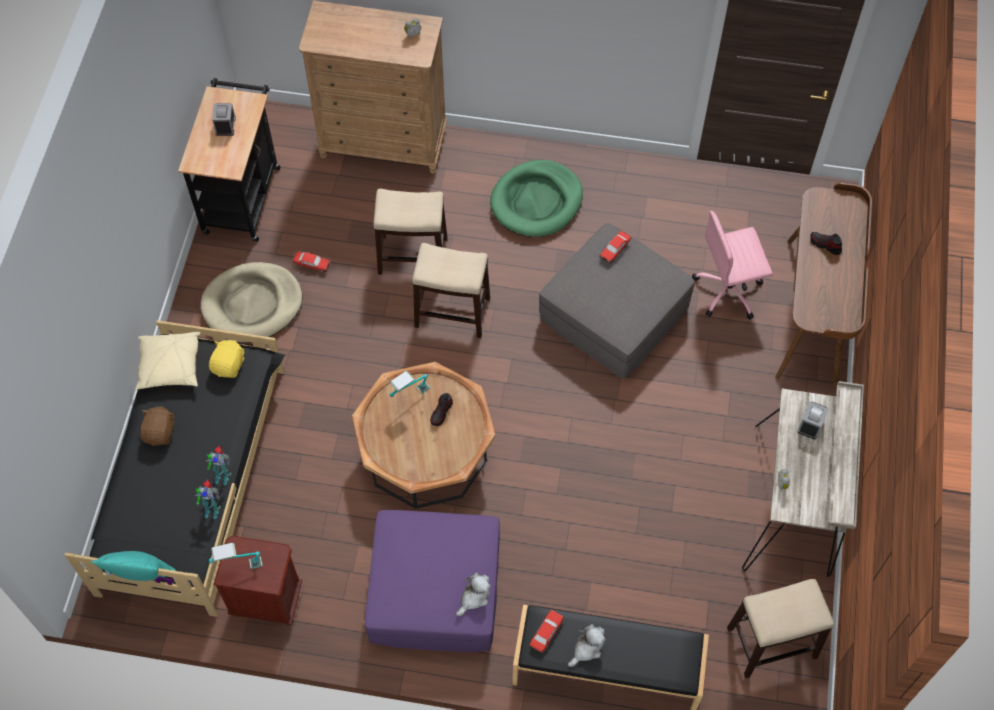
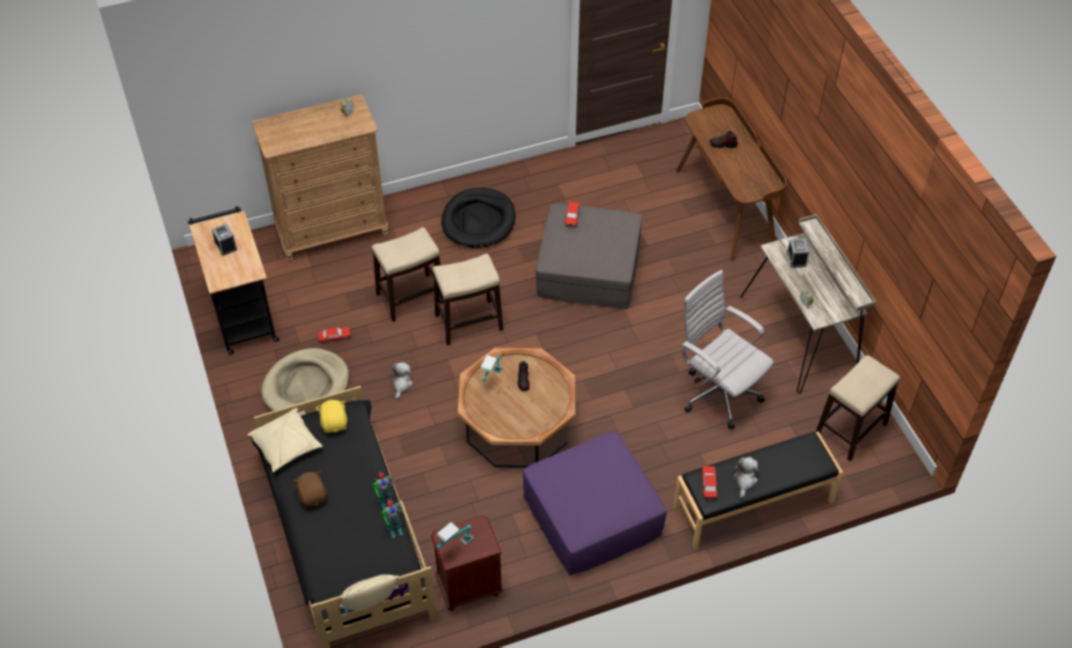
camera: 30 degrees left, 10 degrees down
turquoise pillow [91,551,176,581] -> beige pillow [340,574,399,610]
plush toy [456,573,491,616] -> plush toy moved to [389,362,413,399]
green dog bed [490,160,583,237] -> black dog bed [441,188,515,248]
pink office chair [692,211,773,320] -> none
none -> white office chair [682,270,774,430]

